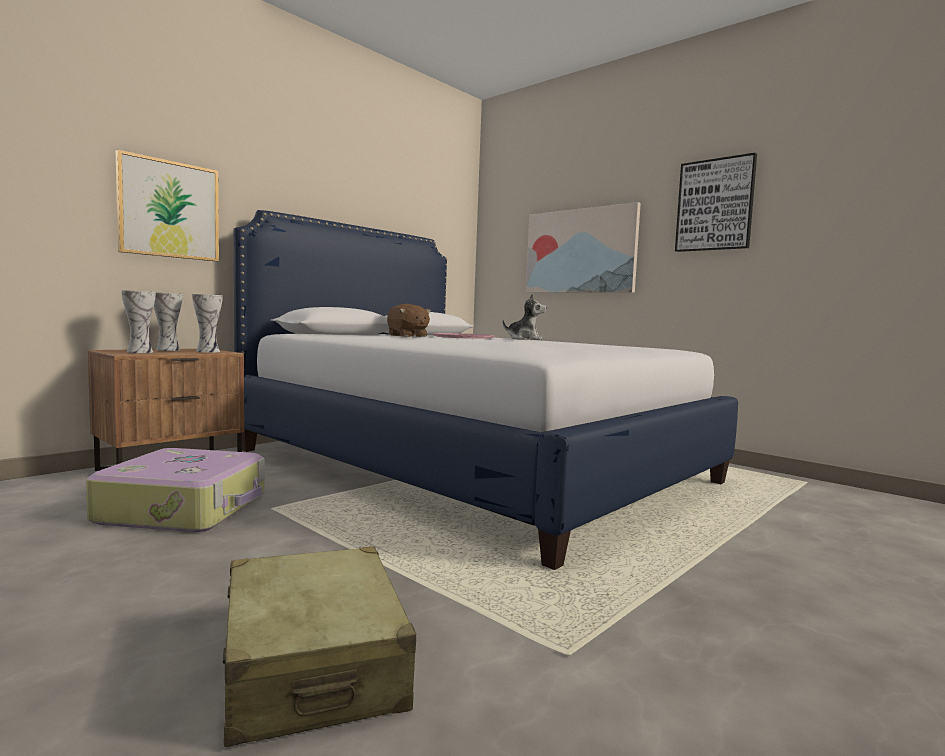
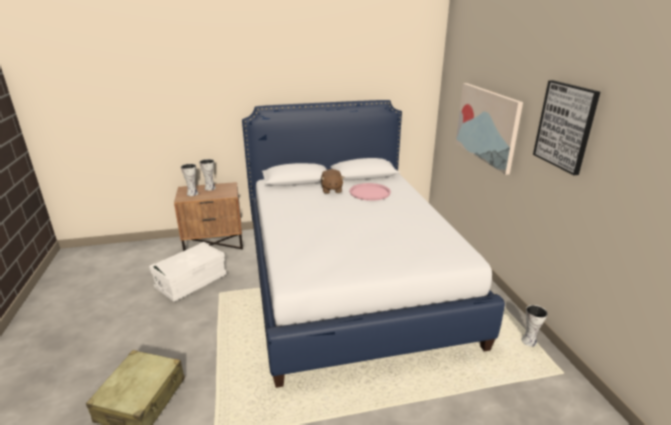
camera: 35 degrees right, 20 degrees up
suitcase [86,448,265,532] -> white storage box [149,242,226,302]
picture [116,150,219,262] -> none
vase [192,294,223,353] -> vase moved to [521,305,548,347]
plush toy [503,294,547,340] -> none

